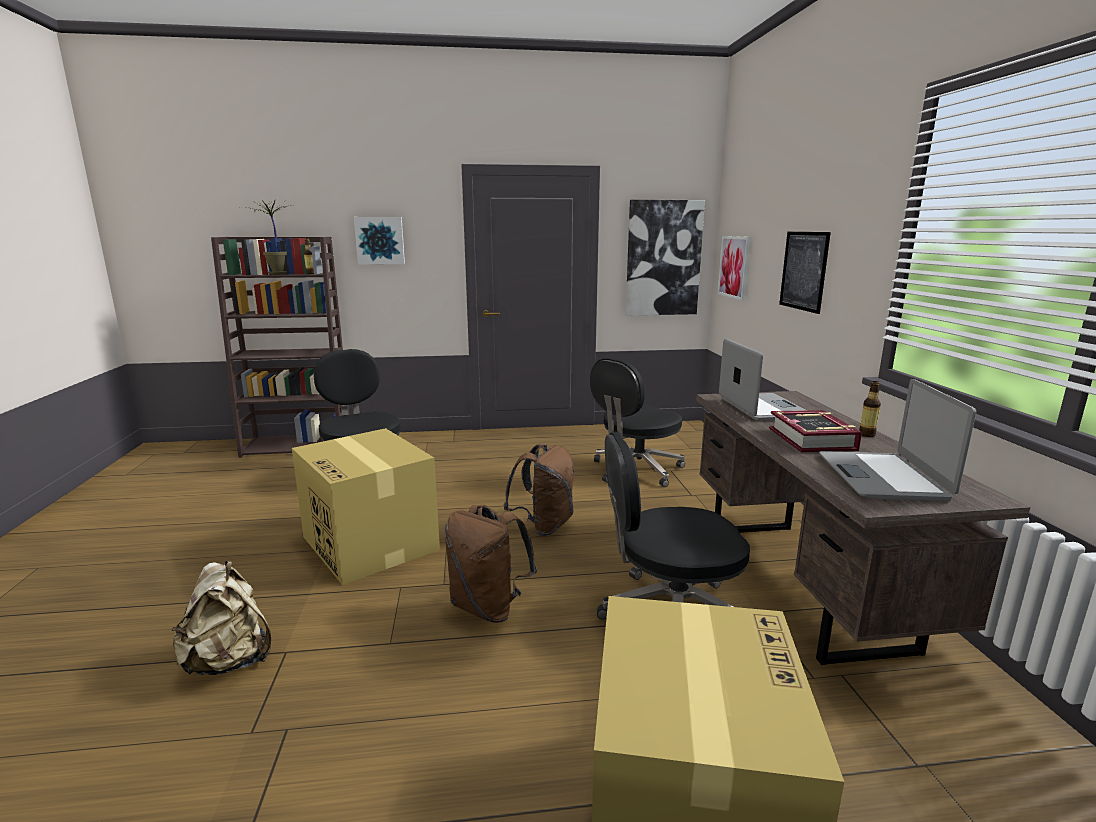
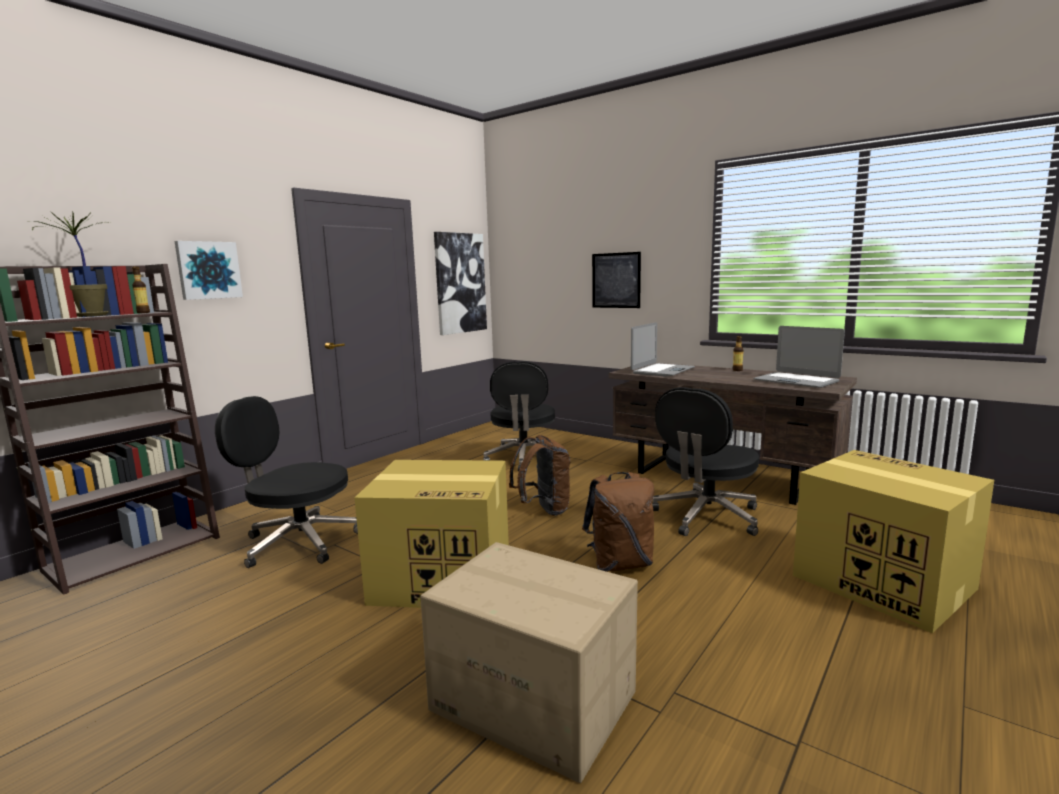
camera: 45 degrees left, 5 degrees down
beige backpack [171,561,271,675] -> cardboard box [421,542,638,783]
picture [718,236,751,300] -> none
laptop [719,339,805,421] -> laptop turned 90 degrees clockwise [631,322,695,377]
book [769,410,862,453] -> none

